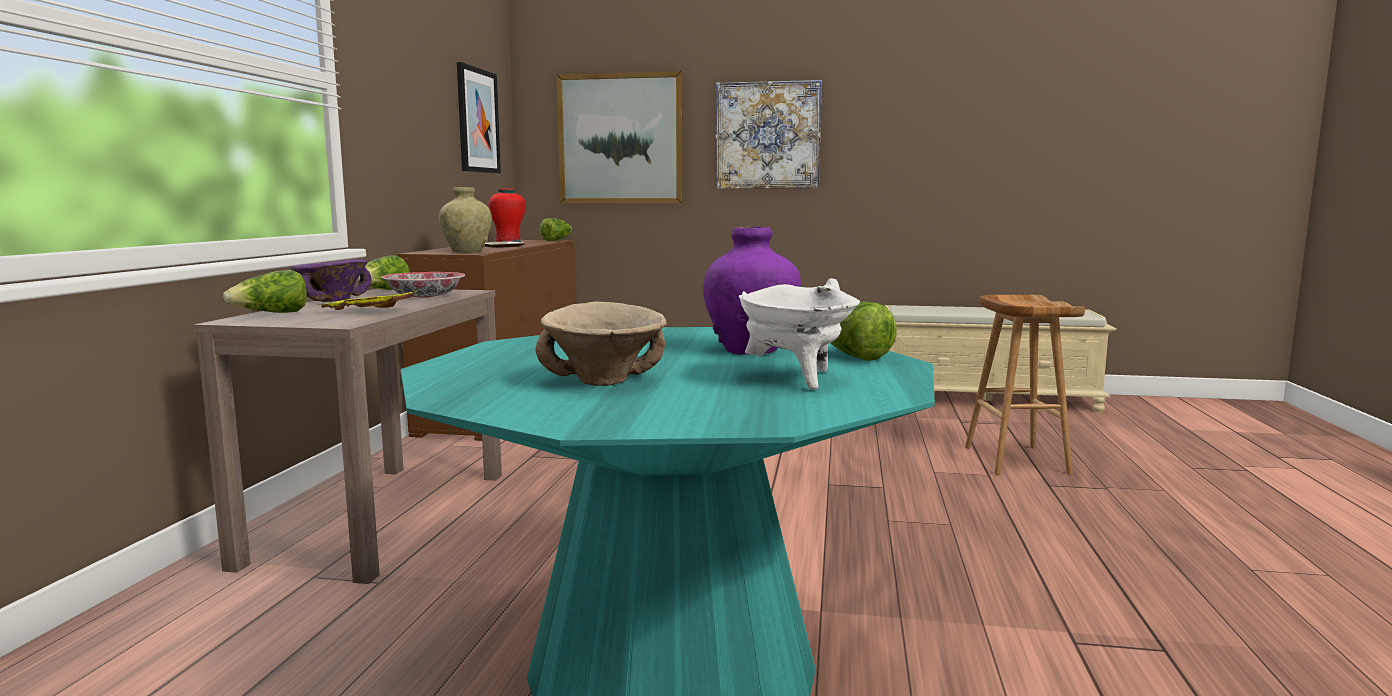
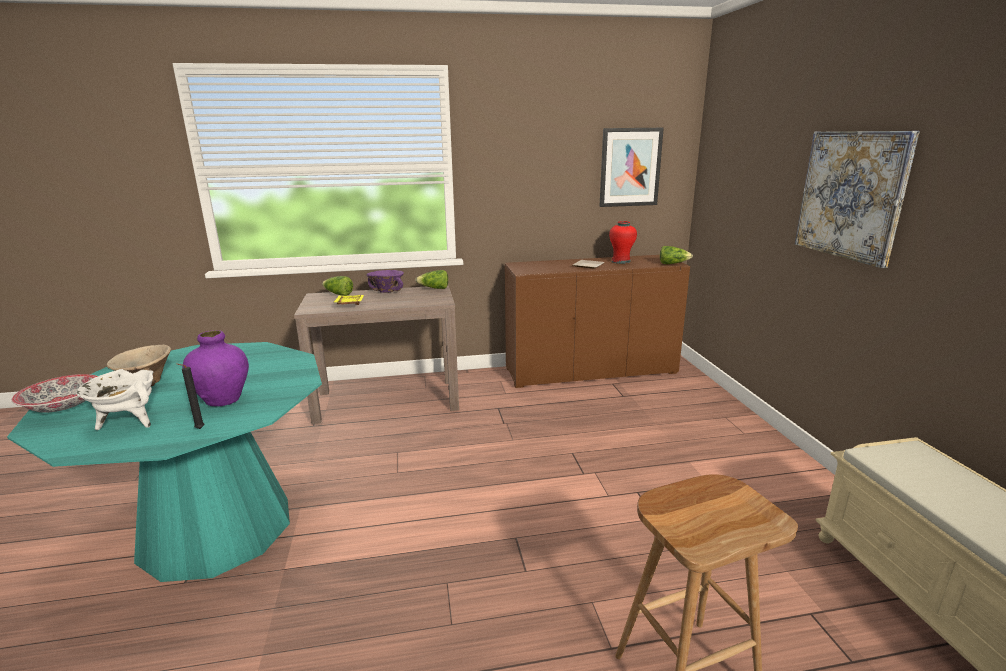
camera: 70 degrees right, 10 degrees up
bowl [381,272,465,298] -> bowl moved to [12,374,98,412]
beige vase [439,187,492,253] -> none
picture [557,71,683,203] -> none
lettuce [830,302,897,361] -> black candle [177,363,205,429]

